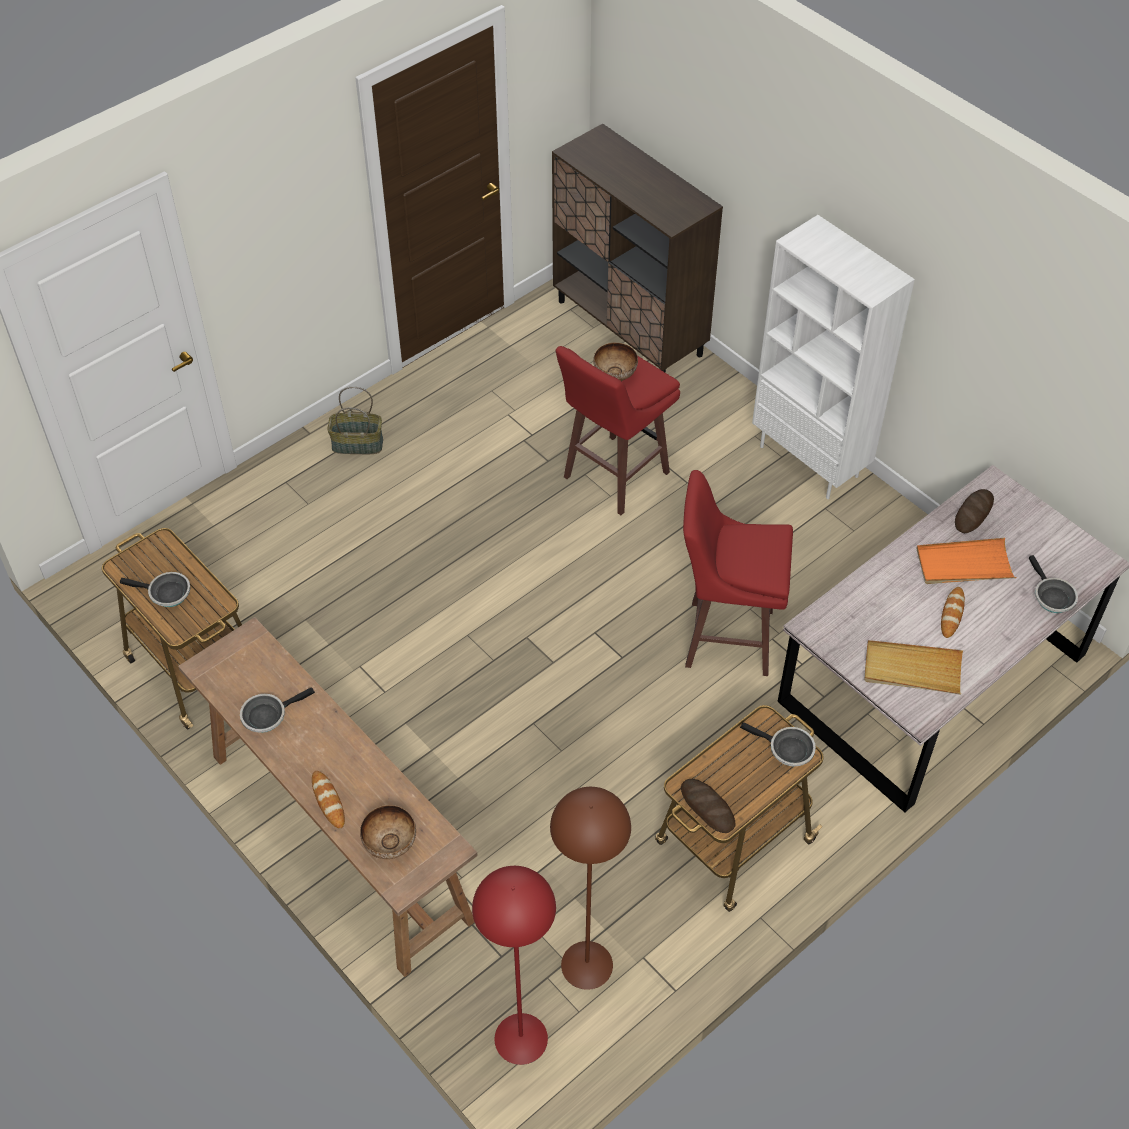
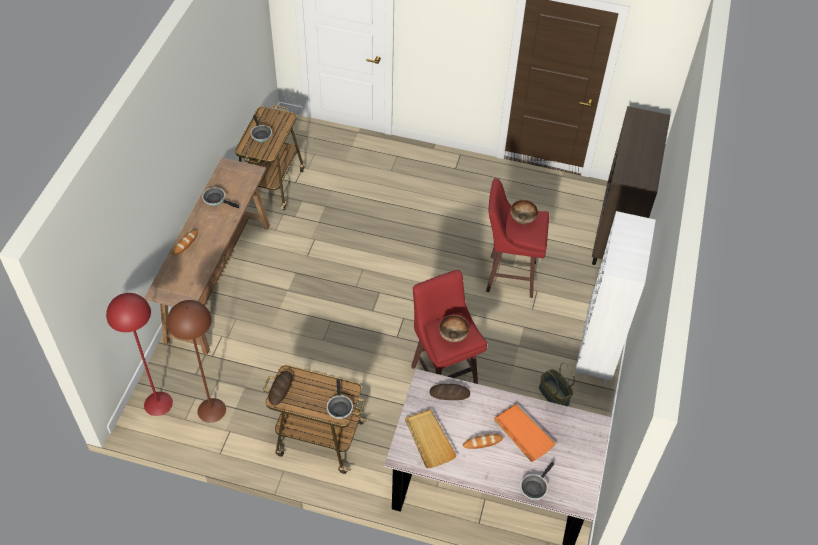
camera: 55 degrees right, 0 degrees up
basket [327,387,383,454] -> basket moved to [539,363,575,406]
bowl [360,805,416,859] -> bowl moved to [439,315,469,343]
bread [955,489,994,533] -> bread moved to [430,384,470,400]

